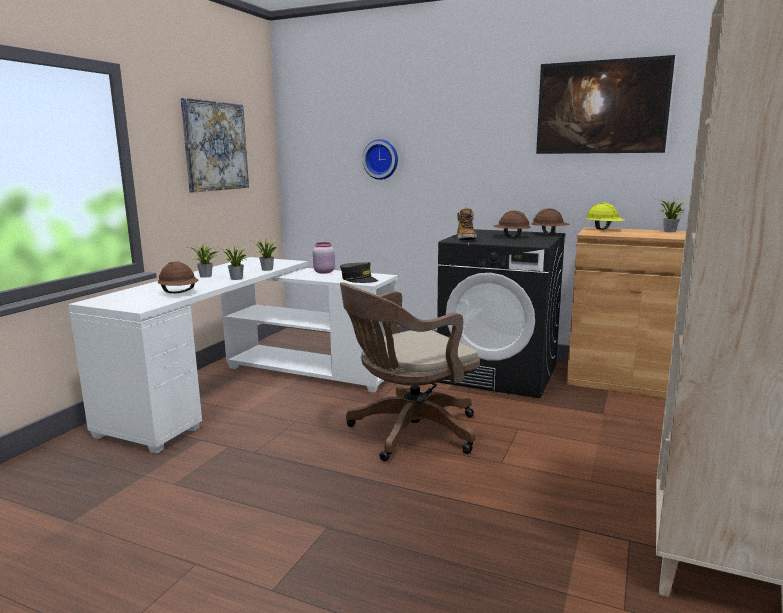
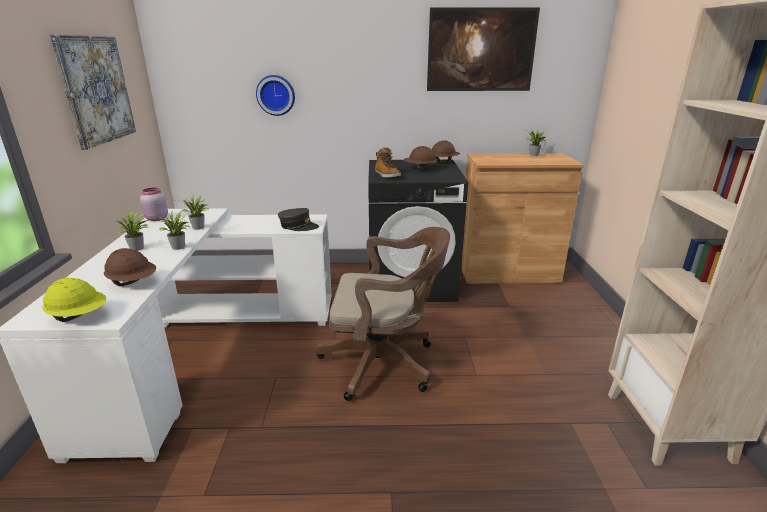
camera: 25 degrees left, 10 degrees up
pink jar [313,242,335,274] -> pink jar moved to [140,188,168,221]
brown office chair [340,282,480,461] -> brown office chair turned 120 degrees counterclockwise [316,227,450,401]
yellow hard hat [585,203,625,230] -> yellow hard hat moved to [42,278,106,322]

